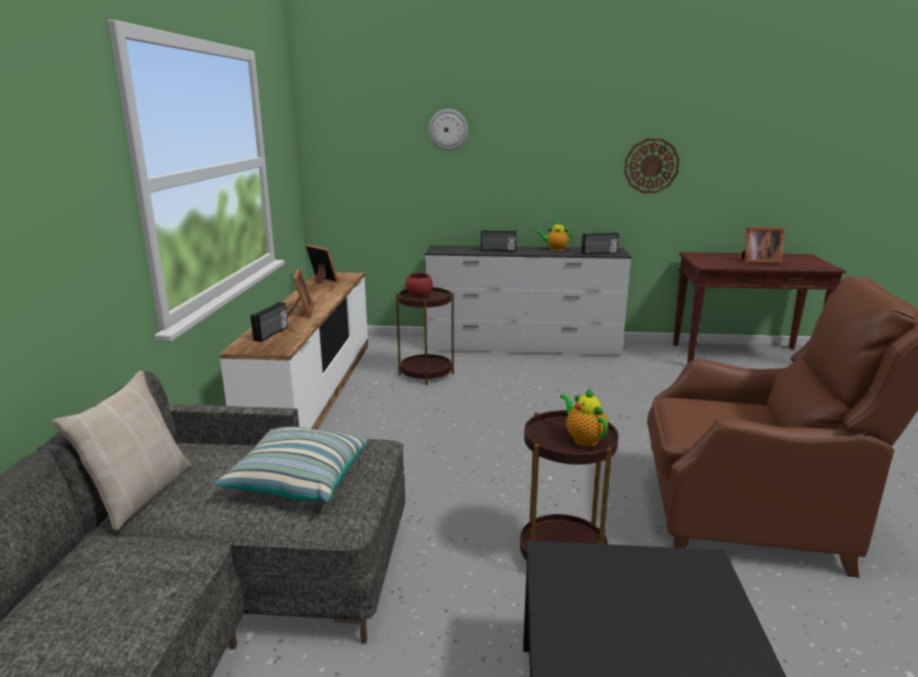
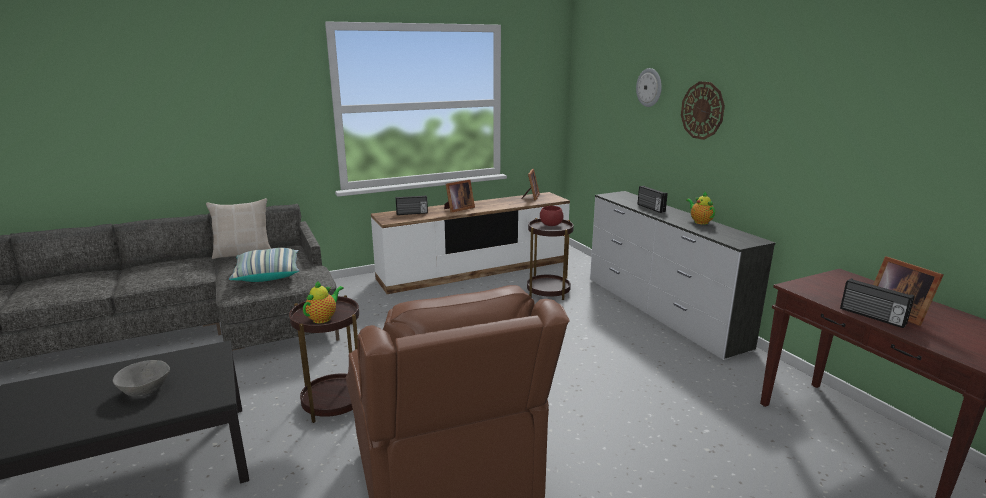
camera: 60 degrees right, 0 degrees up
radio [581,233,619,255] -> radio moved to [840,278,915,328]
wall clock [624,138,680,193] -> wall clock moved to [681,81,725,140]
none -> grey bowl [113,360,170,396]

